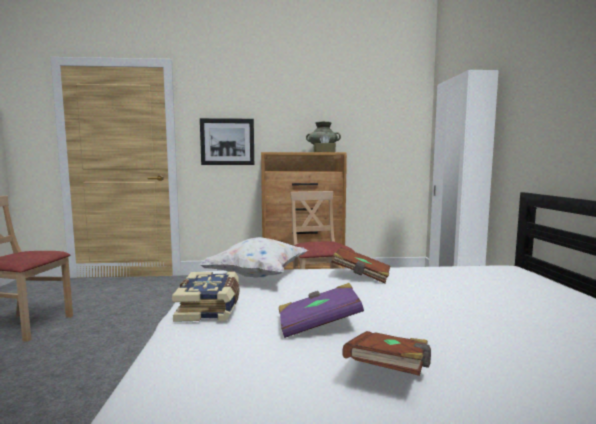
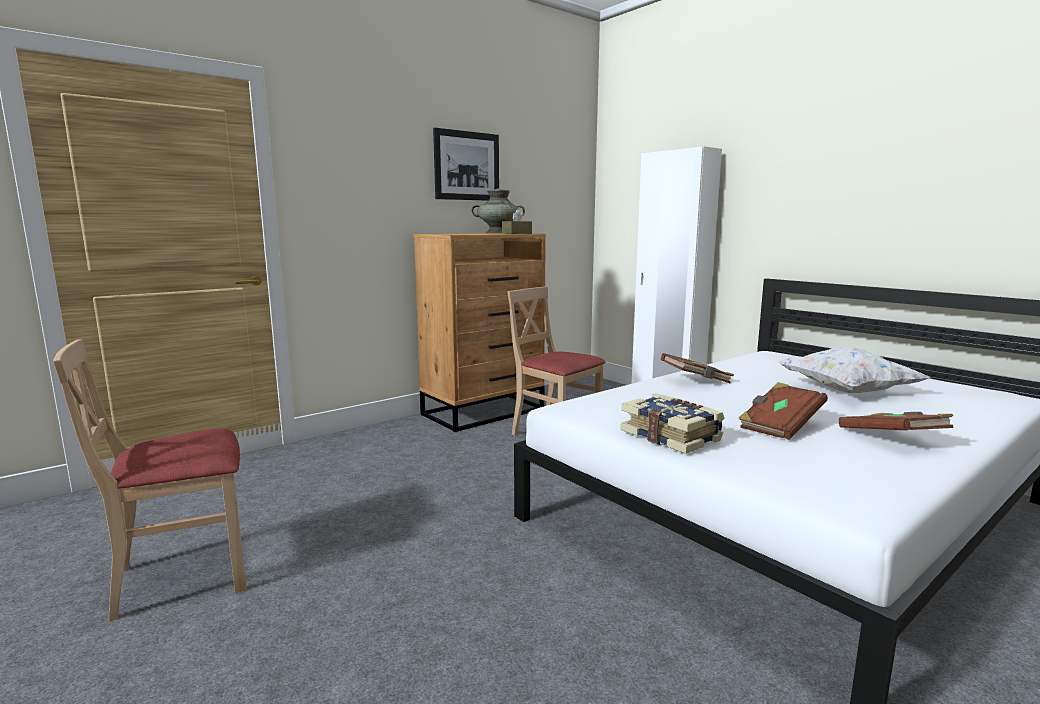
camera: 35 degrees left, 5 degrees up
white pillow [199,237,308,277] -> white pillow moved to [778,347,930,393]
picture [200,118,254,165] -> picture moved to [433,128,499,201]
purple book [279,283,364,338] -> brown book [739,382,828,440]

